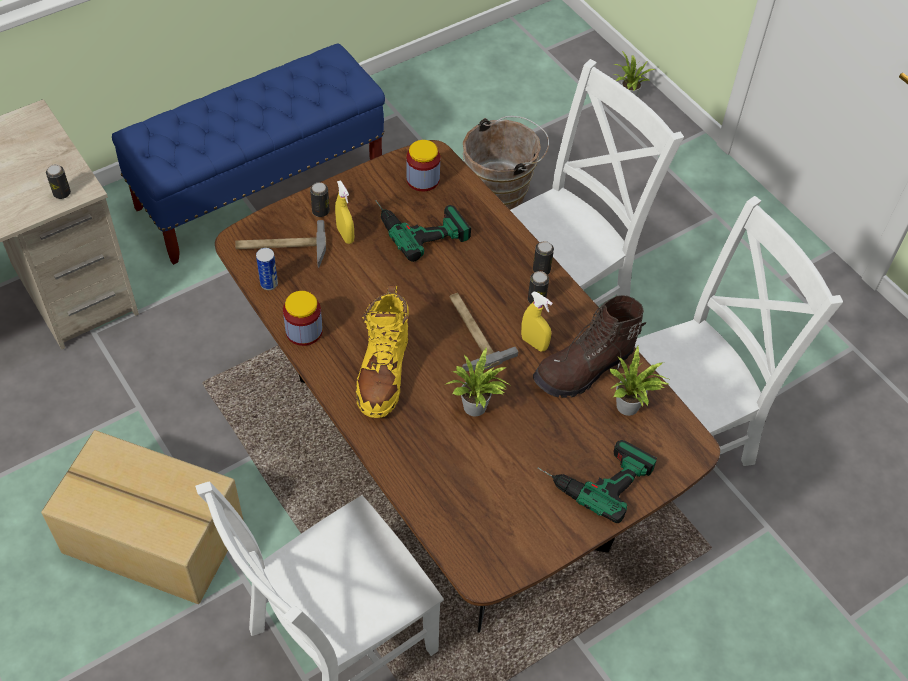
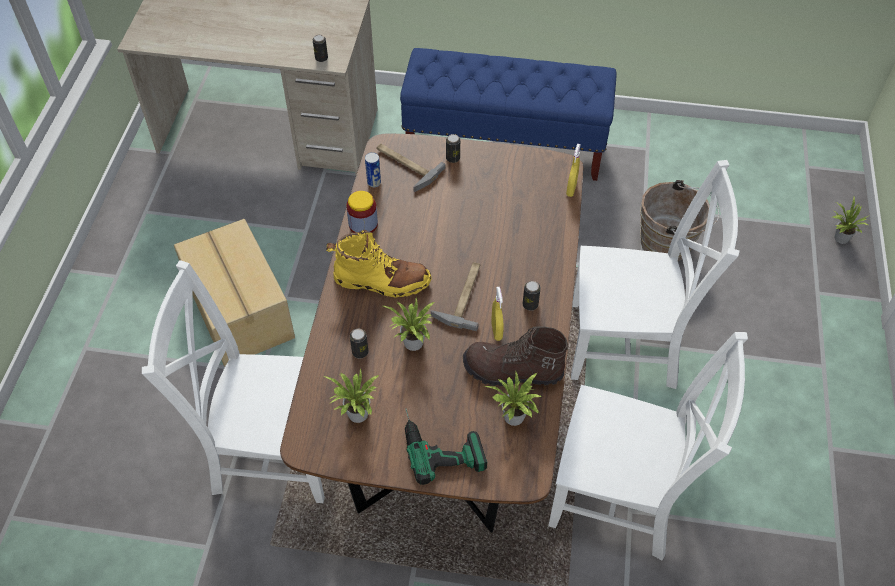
camera: 45 degrees right, 0 degrees up
yellow spray bottle [335,180,354,244] -> yellow spray bottle moved to [566,144,581,197]
yellow boot [356,285,409,418] -> yellow boot turned 135 degrees counterclockwise [326,230,432,297]
power drill [376,200,471,262] -> none
jar [406,140,440,192] -> none
can [533,241,554,275] -> can moved to [350,329,368,358]
none -> potted plant [323,368,379,423]

